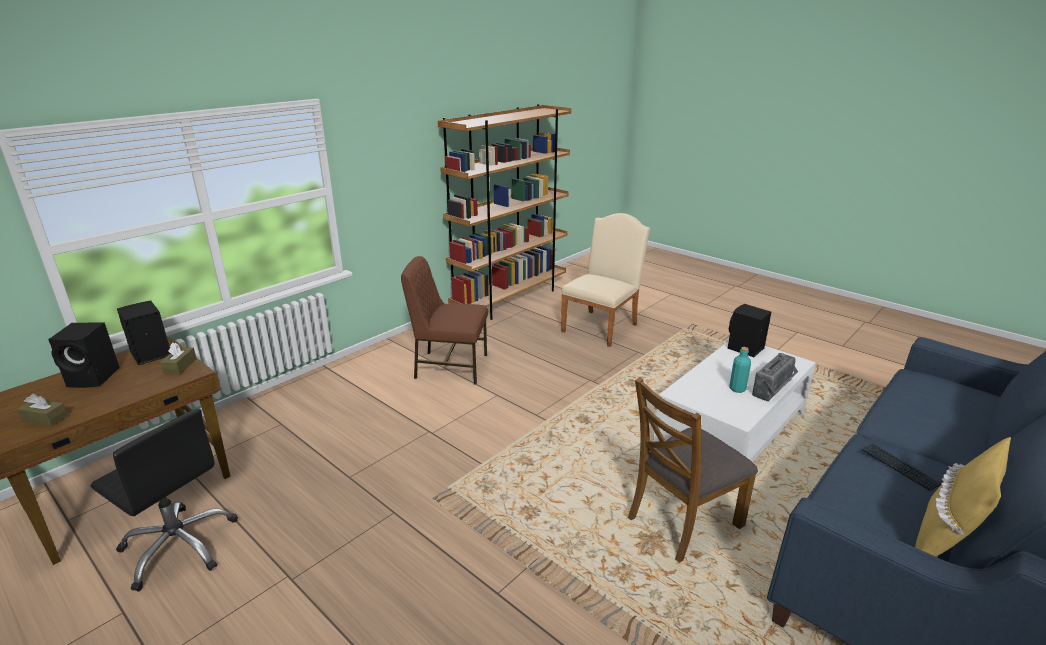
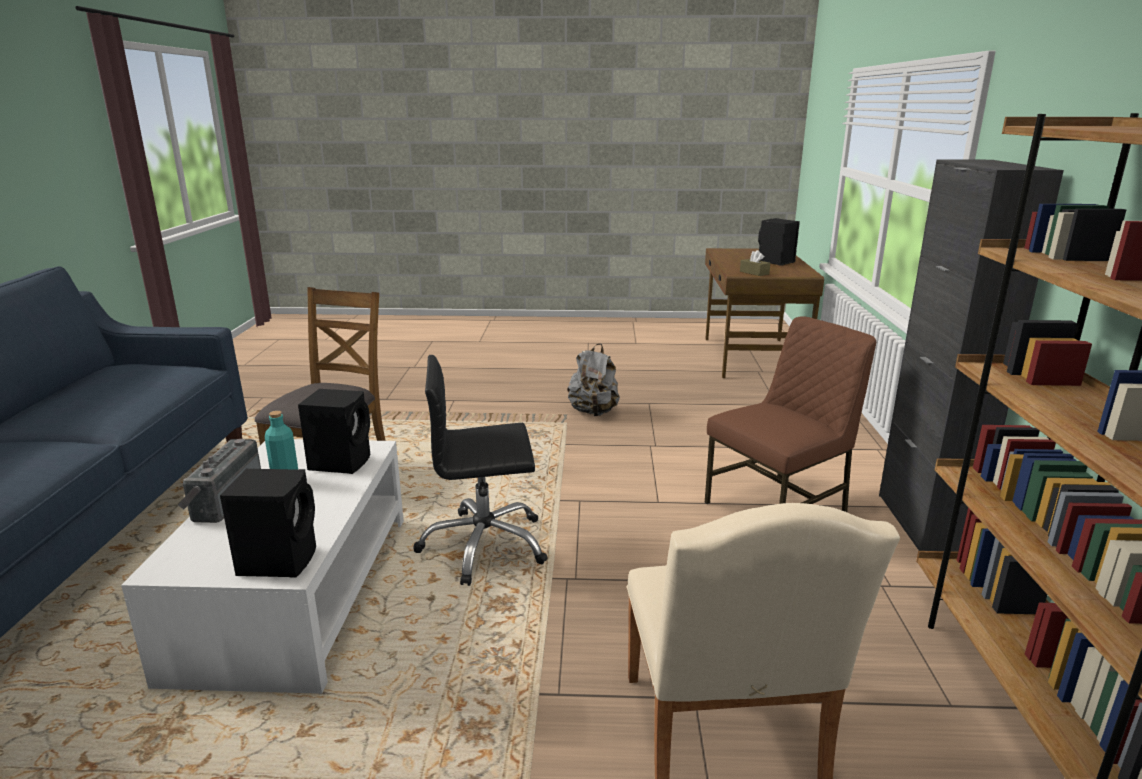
camera: 140 degrees right, 5 degrees down
brown tissue box [17,394,68,427] -> none
black office chair [91,409,238,592] -> black office chair moved to [413,355,548,586]
black speaker [117,300,170,365] -> black speaker moved to [298,389,370,474]
keyboard [862,444,941,491] -> none
yellow pillow [915,437,1011,557] -> none
none -> grey backpack [567,343,620,416]
none -> black cabinet [879,159,1064,552]

